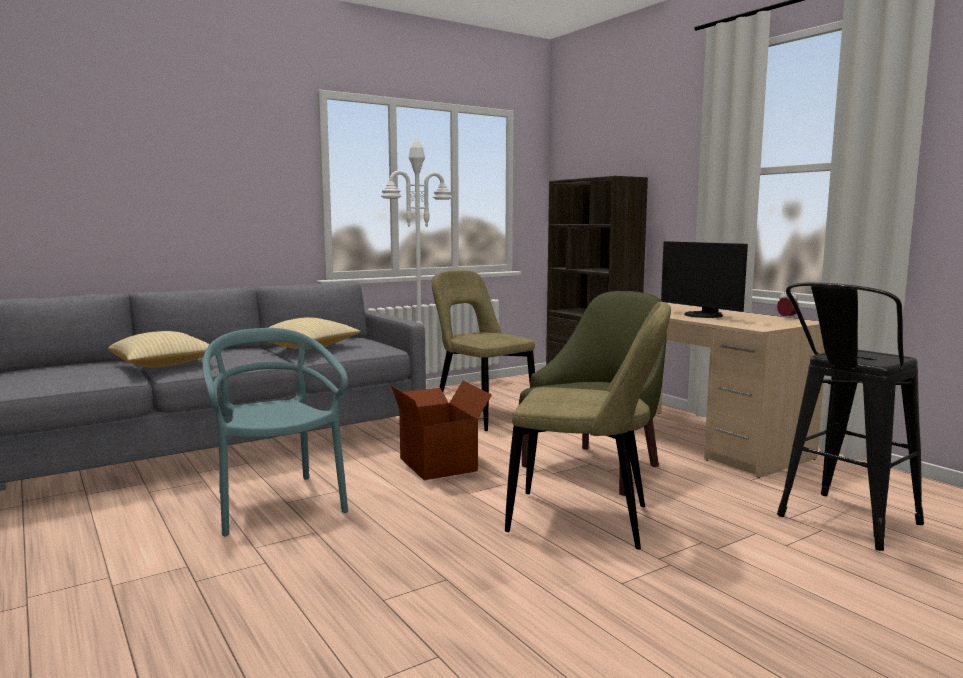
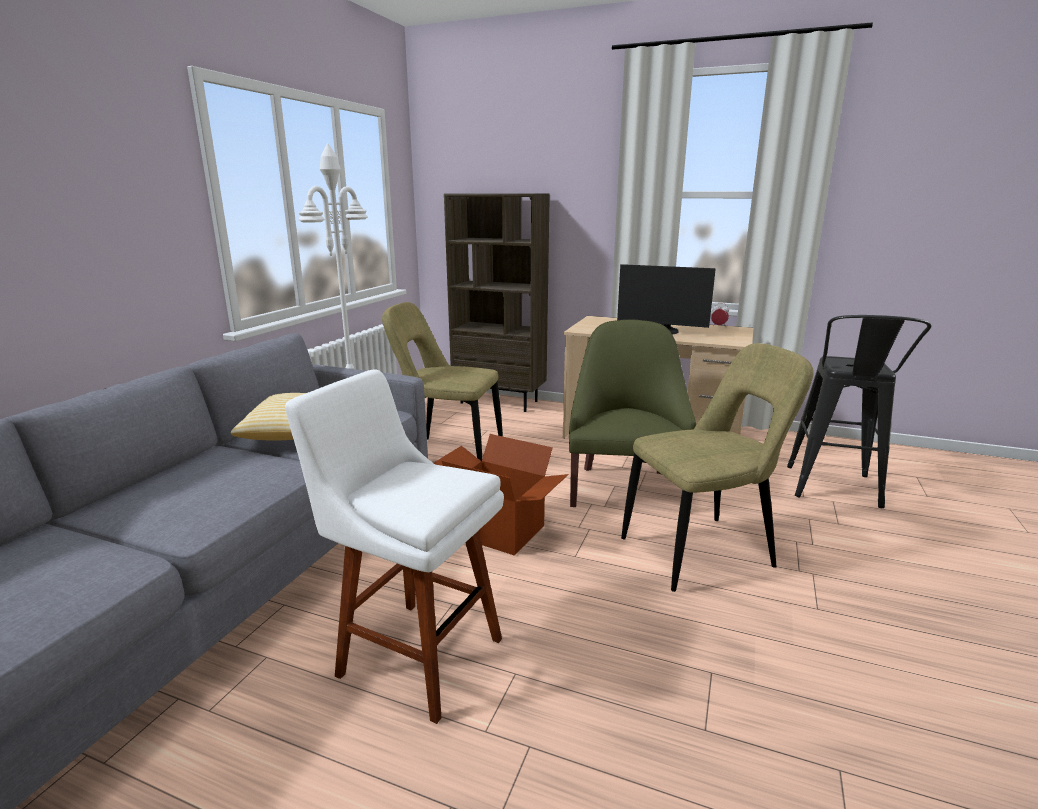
camera: 35 degrees left, 10 degrees up
pillow [108,331,210,367] -> none
turquoise chair [203,328,348,537] -> white stool [285,369,504,724]

